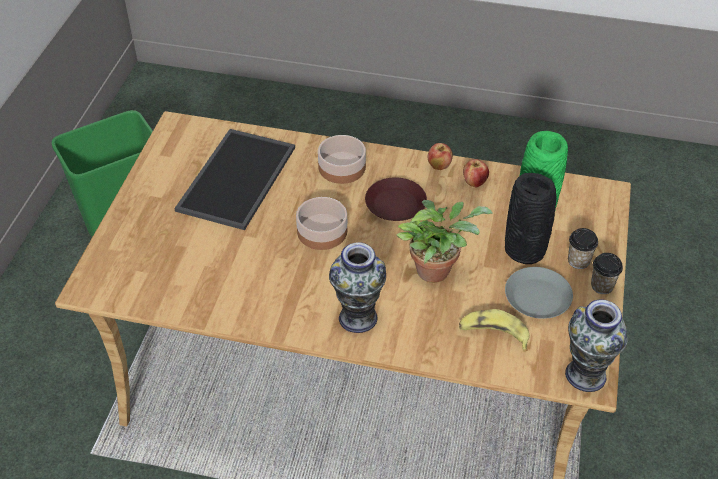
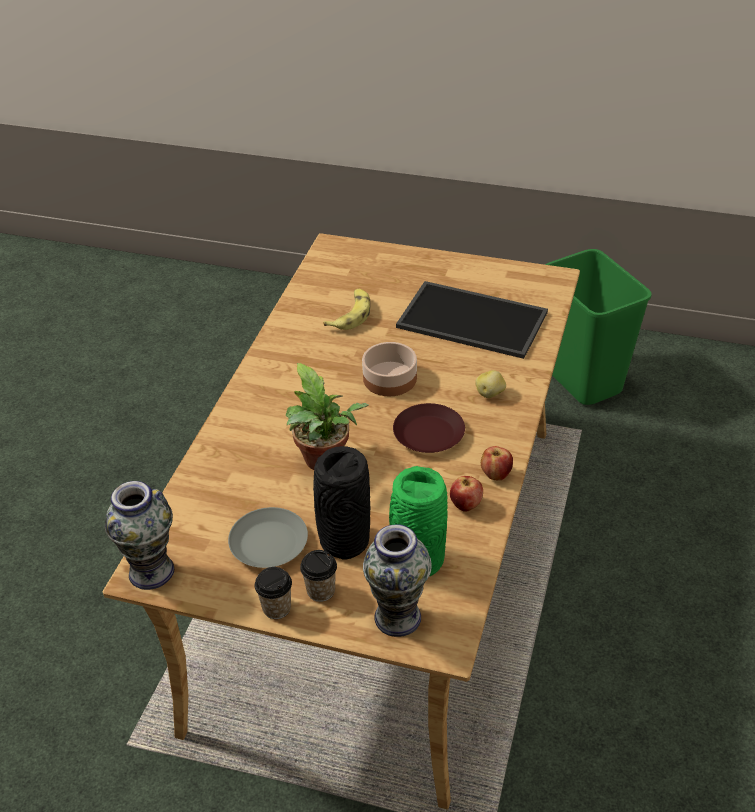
camera: 95 degrees right, 5 degrees down
bowl [318,135,366,184] -> potato [475,370,506,398]
vase [329,242,386,333] -> vase moved to [363,524,432,637]
banana [459,309,529,352] -> banana moved to [323,289,370,330]

